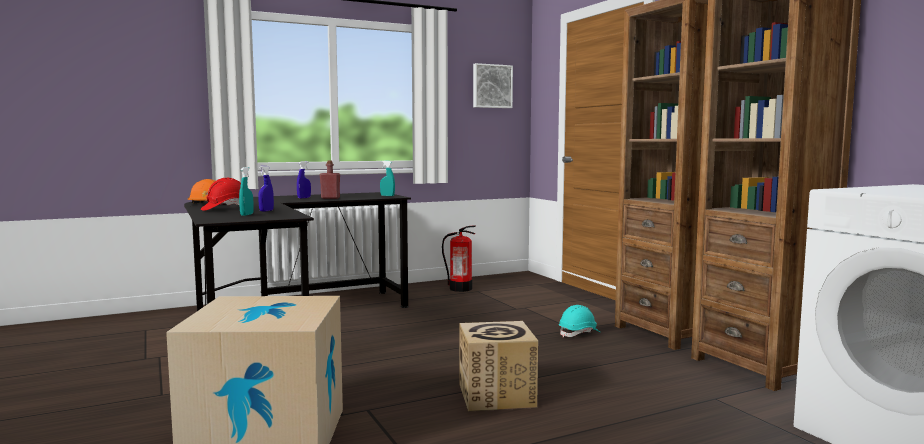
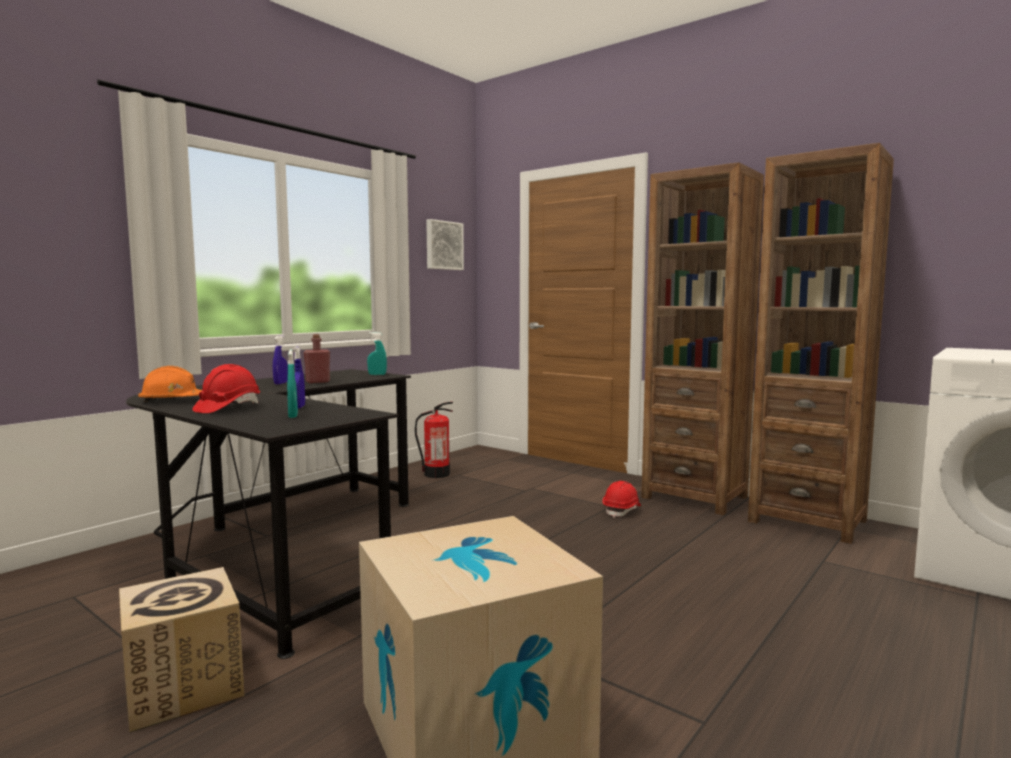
camera: 25 degrees left, 0 degrees up
cardboard box [460,321,538,411] -> cardboard box moved to [119,567,245,732]
turquoise hard hat [559,305,600,338] -> red hard hat [603,481,641,518]

